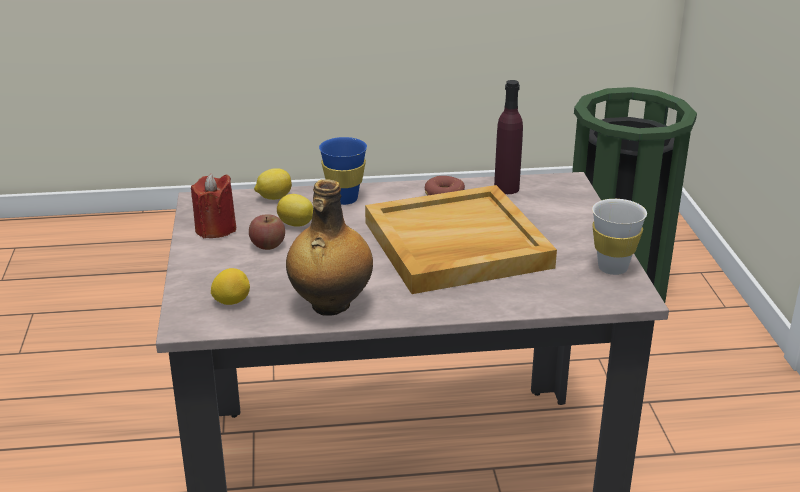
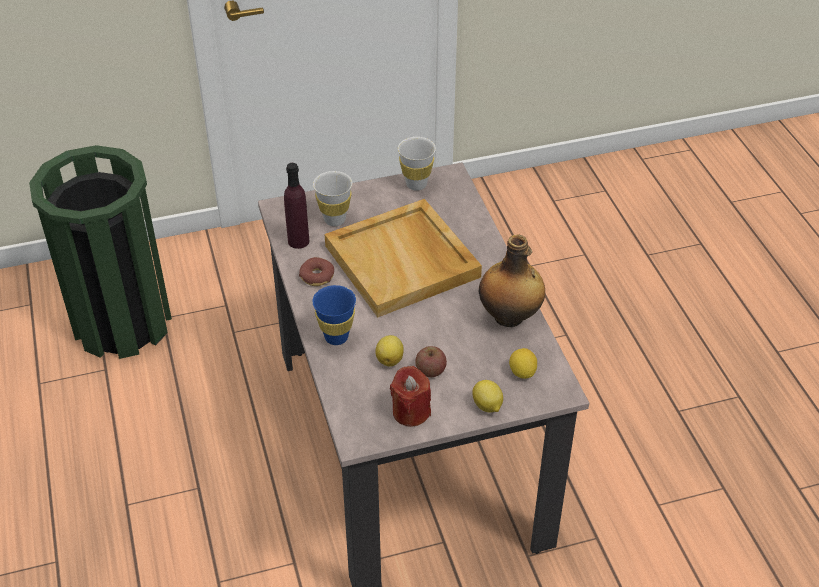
camera: 100 degrees left, 15 degrees up
lemon [254,168,292,200] -> lemon moved to [472,380,503,413]
none -> white cup [313,171,352,226]

